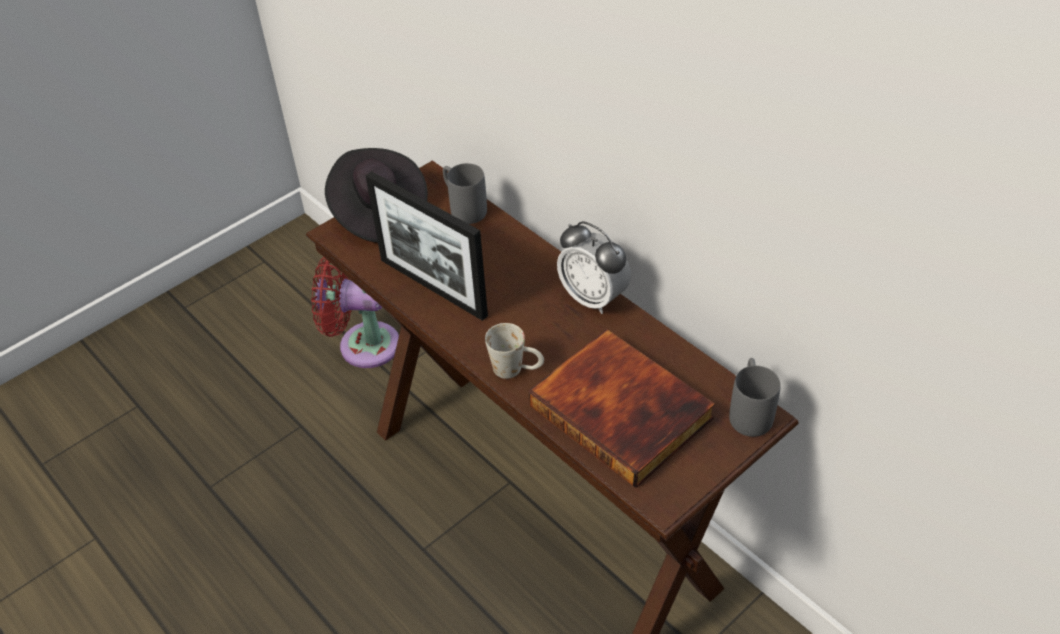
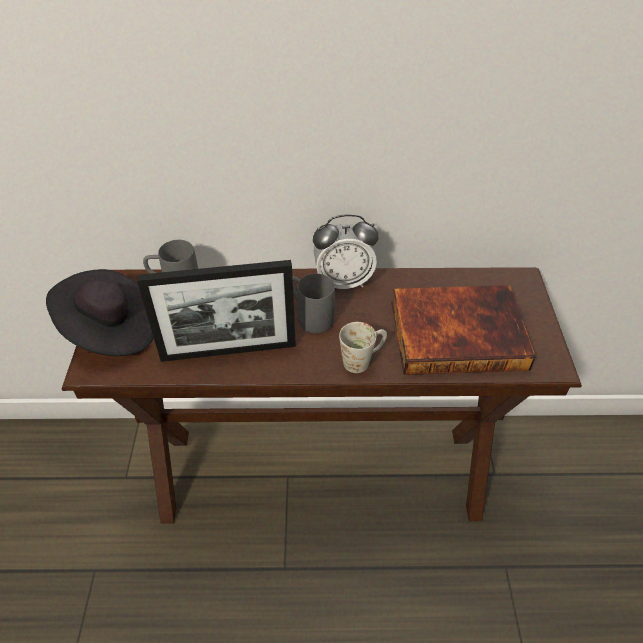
camera: 50 degrees left, 0 degrees up
red fan [311,257,399,368] -> none
grey mug [729,358,781,437] -> grey mug moved to [292,274,335,333]

